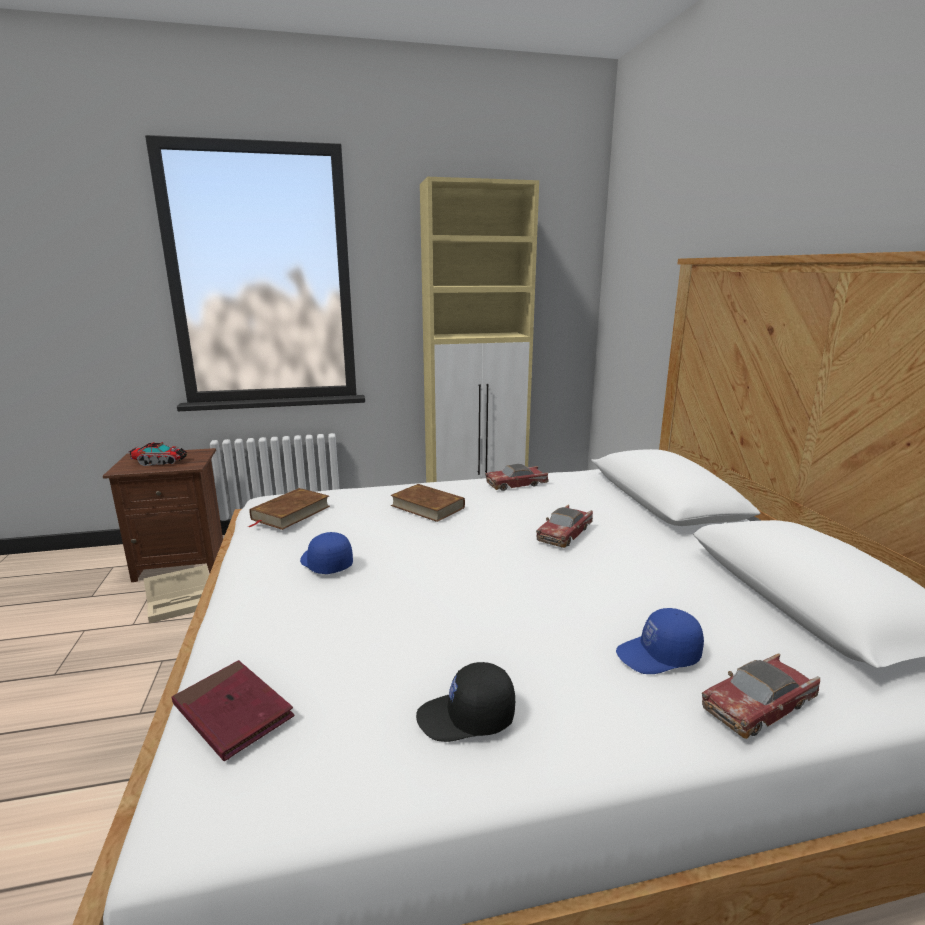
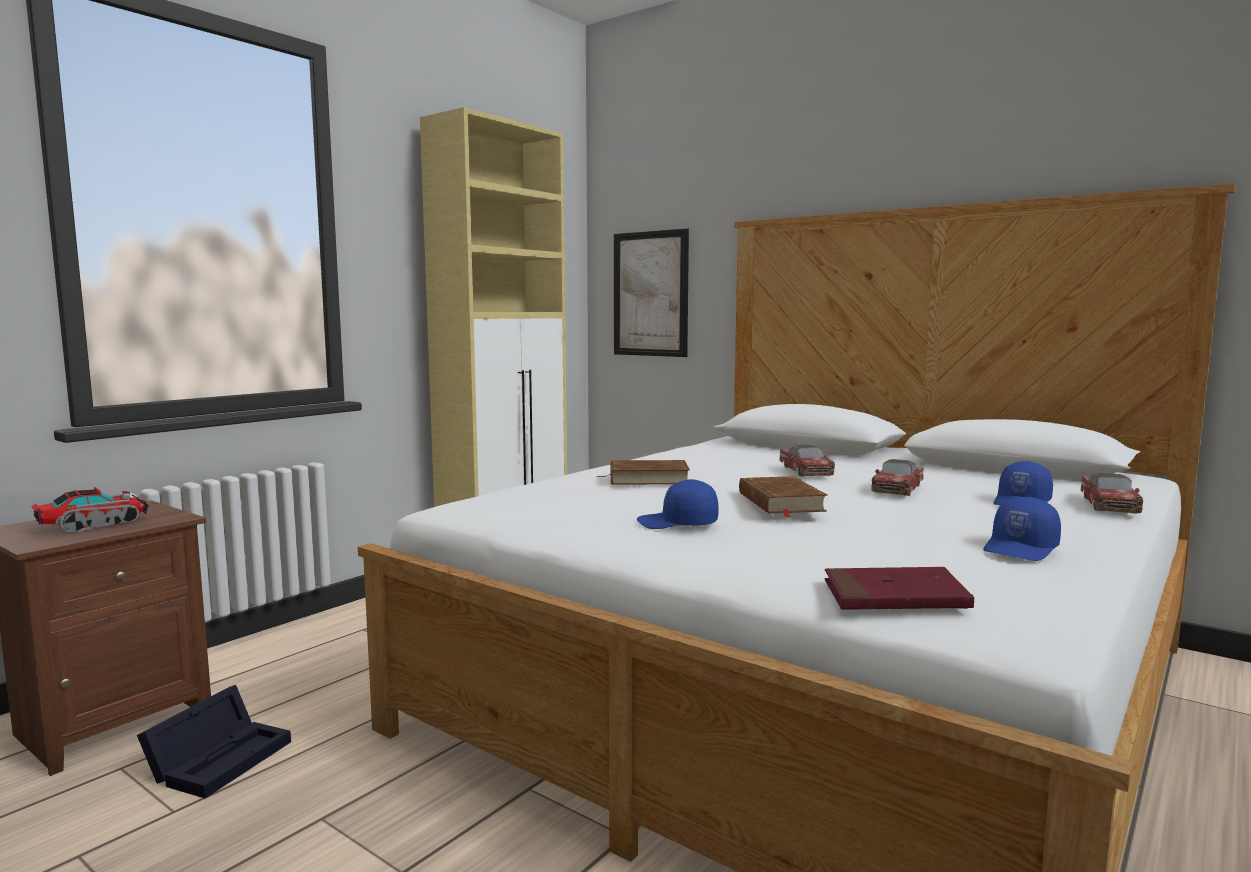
camera: 40 degrees left, 10 degrees down
beige storage box [143,565,209,623] -> black storage box [137,685,291,798]
brown book [248,488,330,530] -> brown book moved to [739,476,828,518]
black cap [416,662,515,742] -> blue cap [983,497,1061,561]
toy car [485,464,549,491] -> toy car moved to [871,459,924,496]
none -> picture [614,229,689,357]

